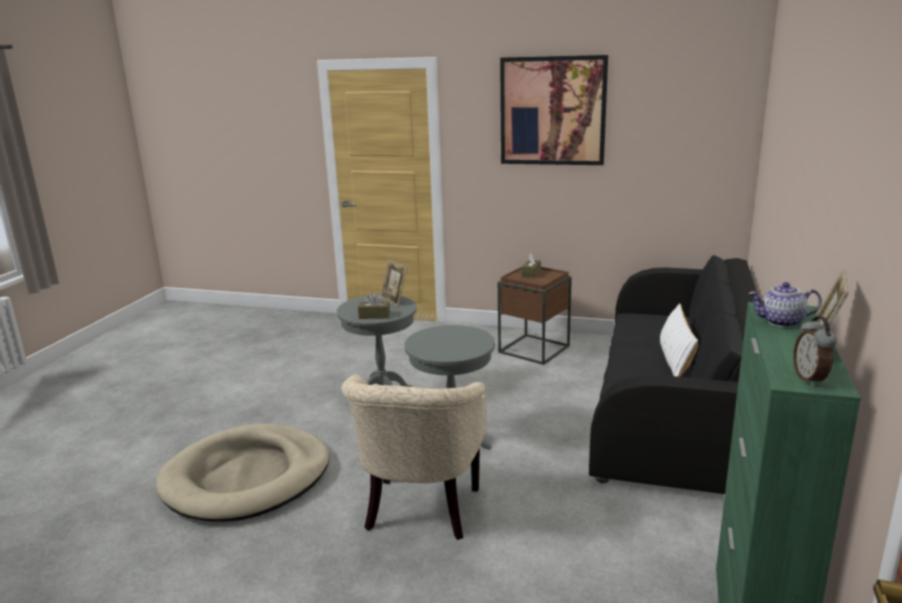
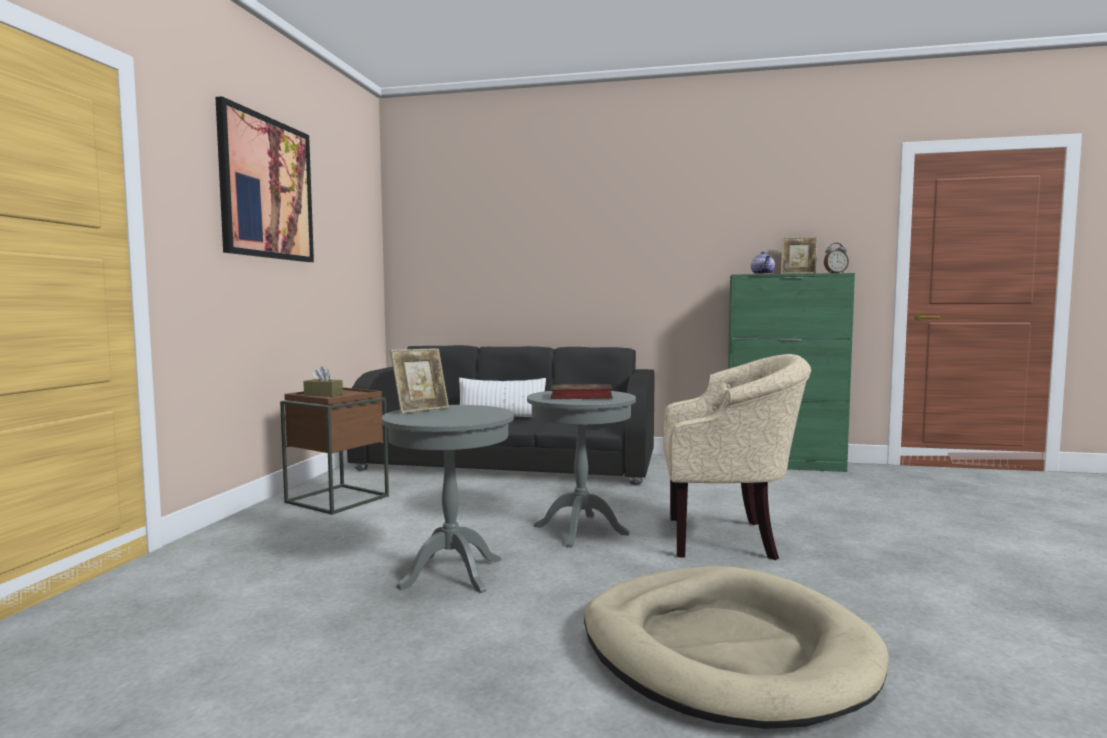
camera: 95 degrees left, 15 degrees down
brown tissue box [358,293,390,319] -> none
none -> book [550,384,613,399]

